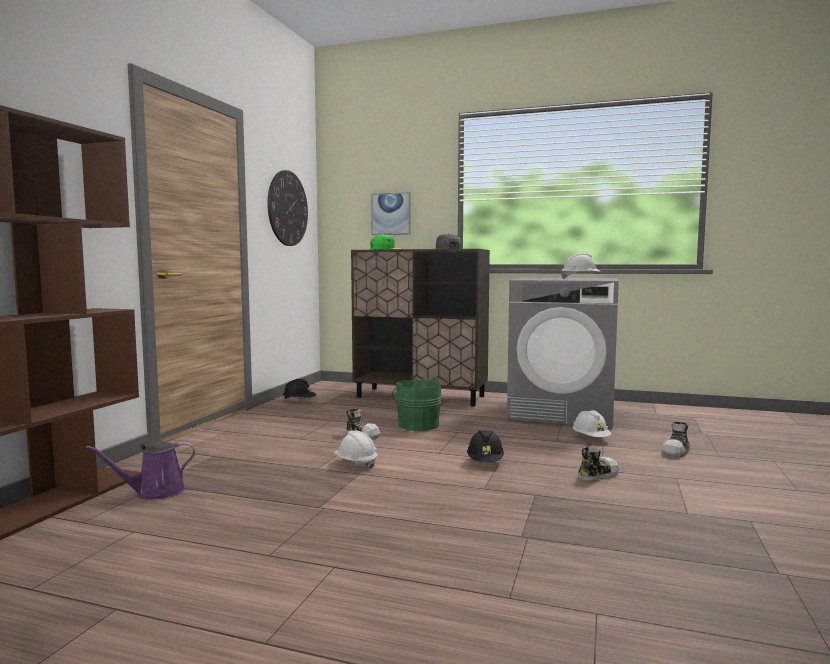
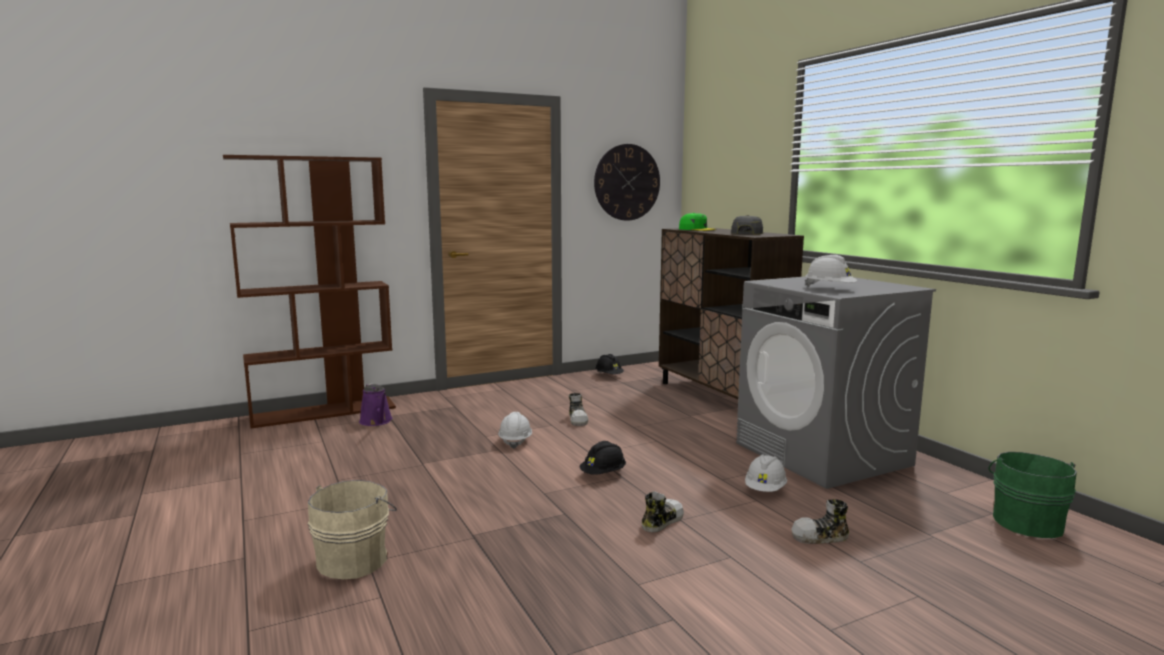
camera: 45 degrees right, 5 degrees up
purple watering can [86,441,195,499] -> purple watering can turned 135 degrees counterclockwise [359,383,392,426]
picture [371,192,411,235] -> none
green bucket [391,378,442,431] -> green bucket moved to [989,452,1077,538]
shoe [578,446,619,481] -> shoe turned 60 degrees counterclockwise [642,491,684,532]
none -> beige bucket [308,480,397,579]

